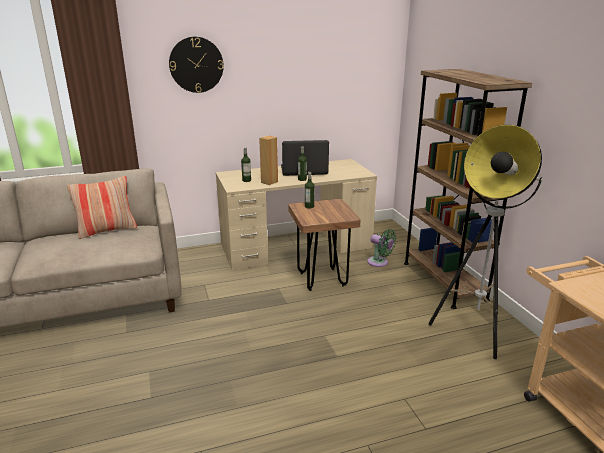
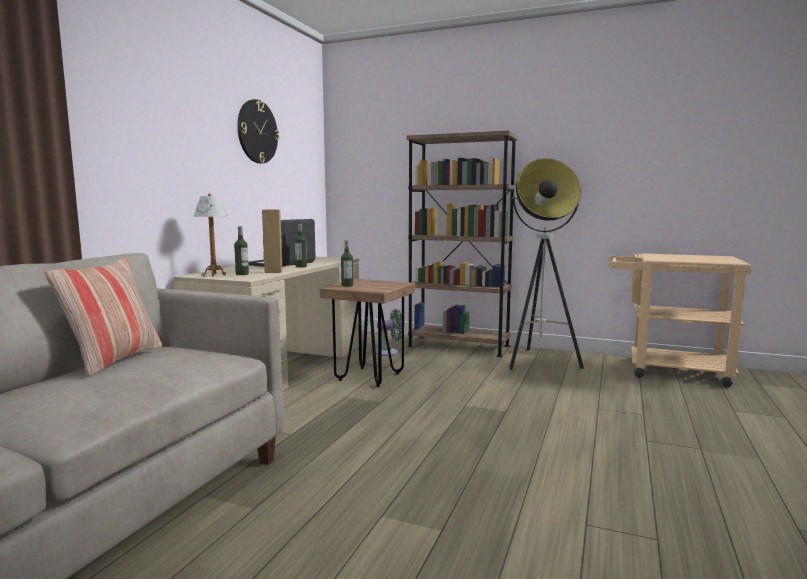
camera: 50 degrees left, 15 degrees down
wall clock [169,37,224,93] -> wall clock moved to [237,99,279,164]
none -> table lamp [193,193,228,276]

